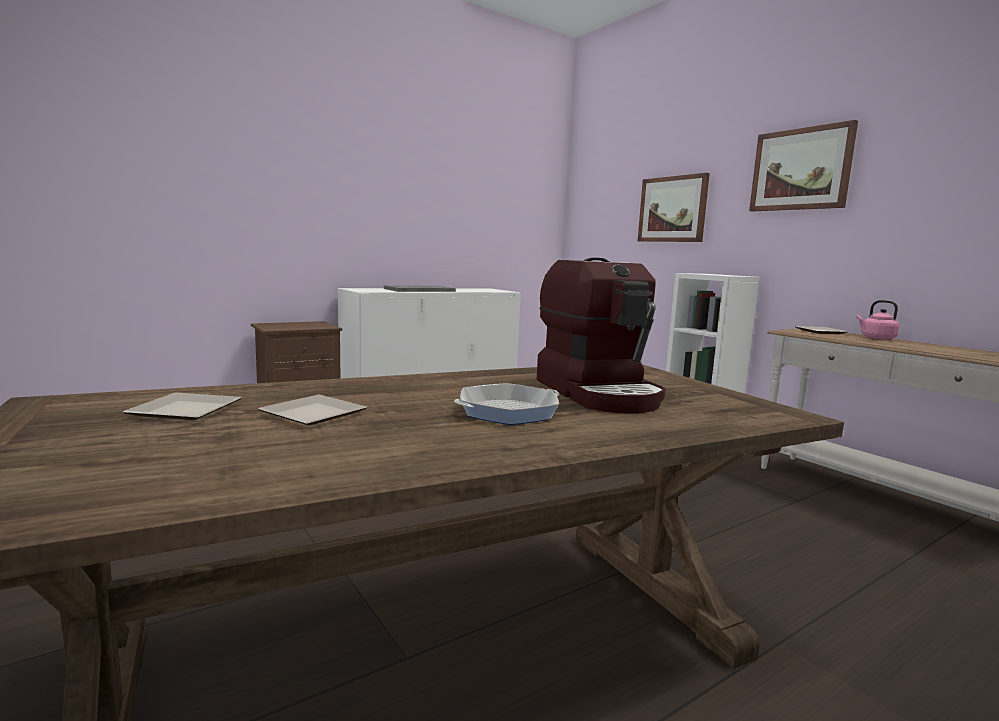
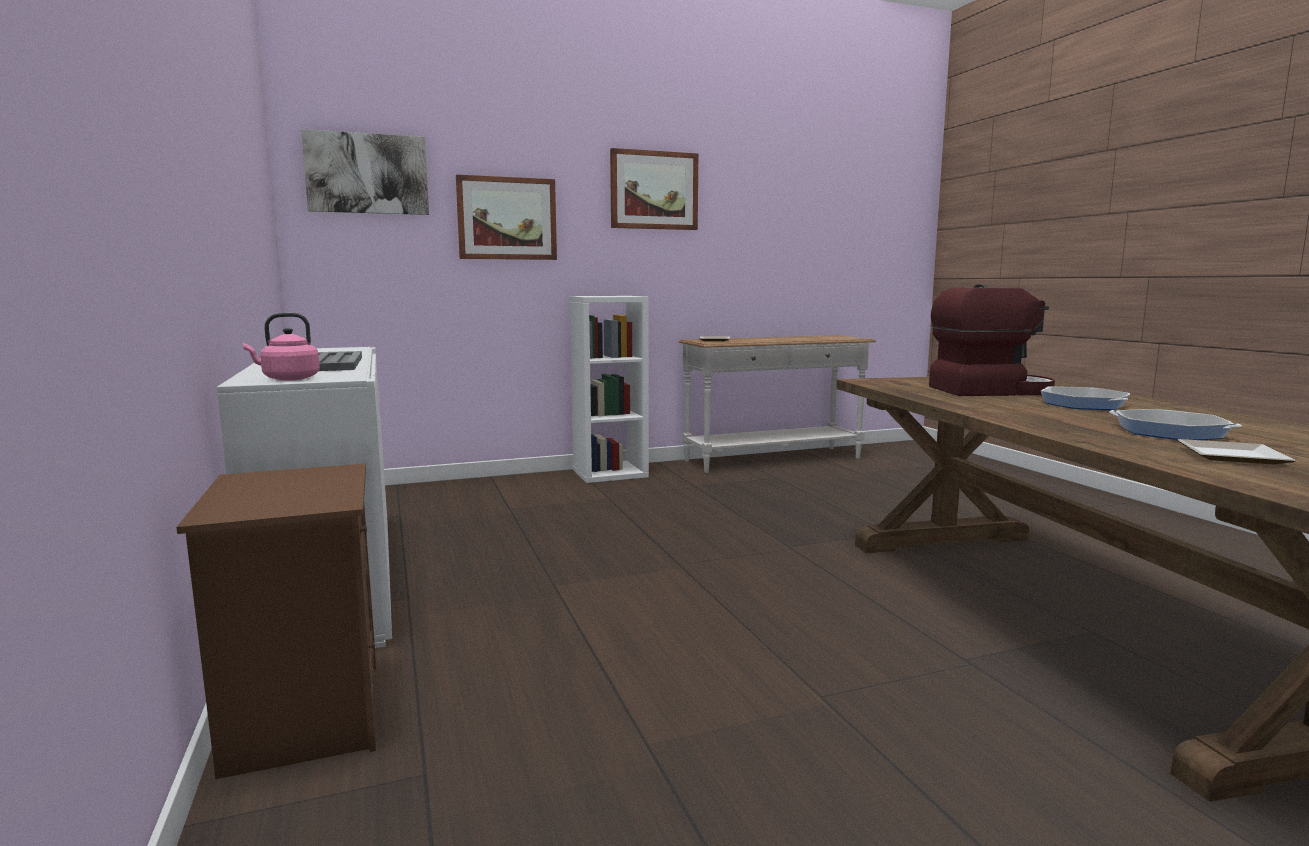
camera: 75 degrees left, 0 degrees up
plate [258,395,367,426] -> frying pan [1109,409,1242,440]
pink kettle [856,300,900,340] -> pink kettle moved to [243,313,320,381]
none -> picture [301,129,429,215]

